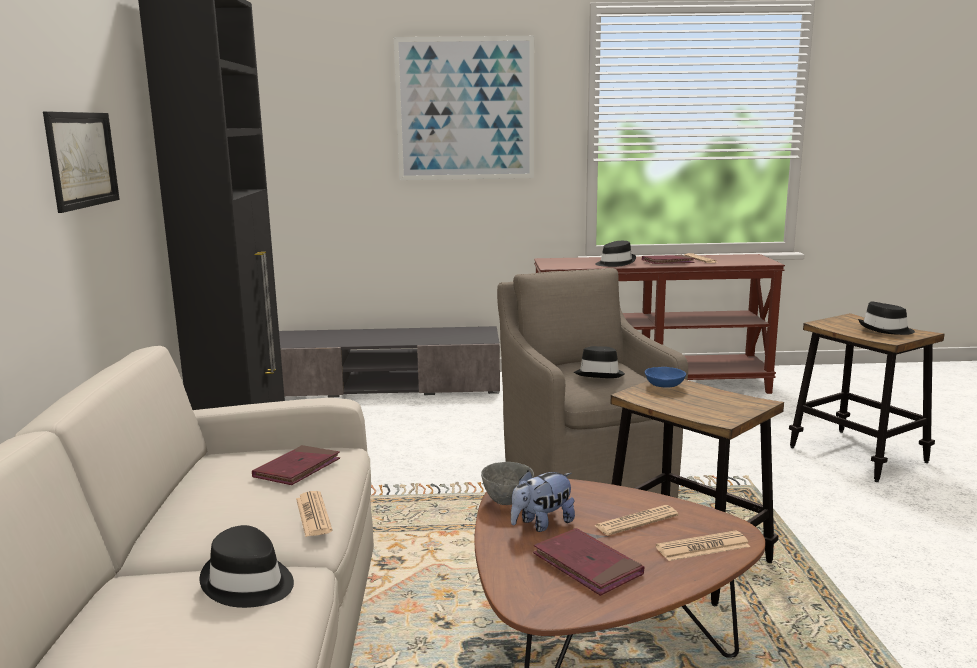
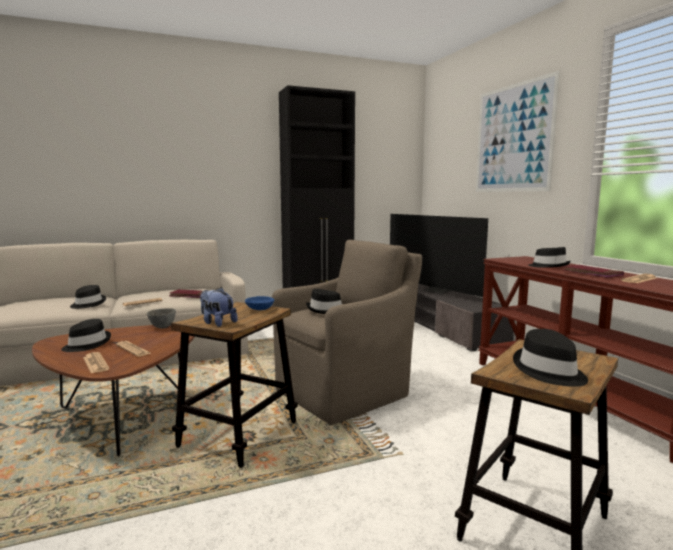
camera: 70 degrees right, 5 degrees down
picture [43,111,120,213] -> none
plush toy [511,471,575,532] -> plush toy moved to [200,287,238,327]
red book [533,528,644,596] -> black hat [61,319,111,352]
none -> television [390,214,488,297]

